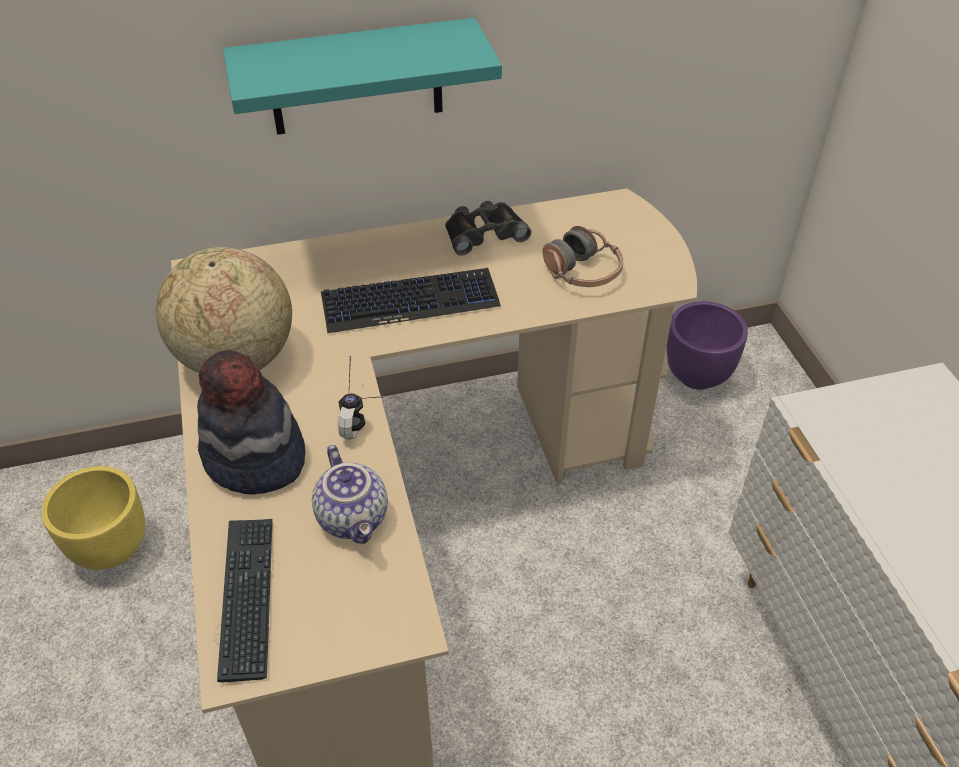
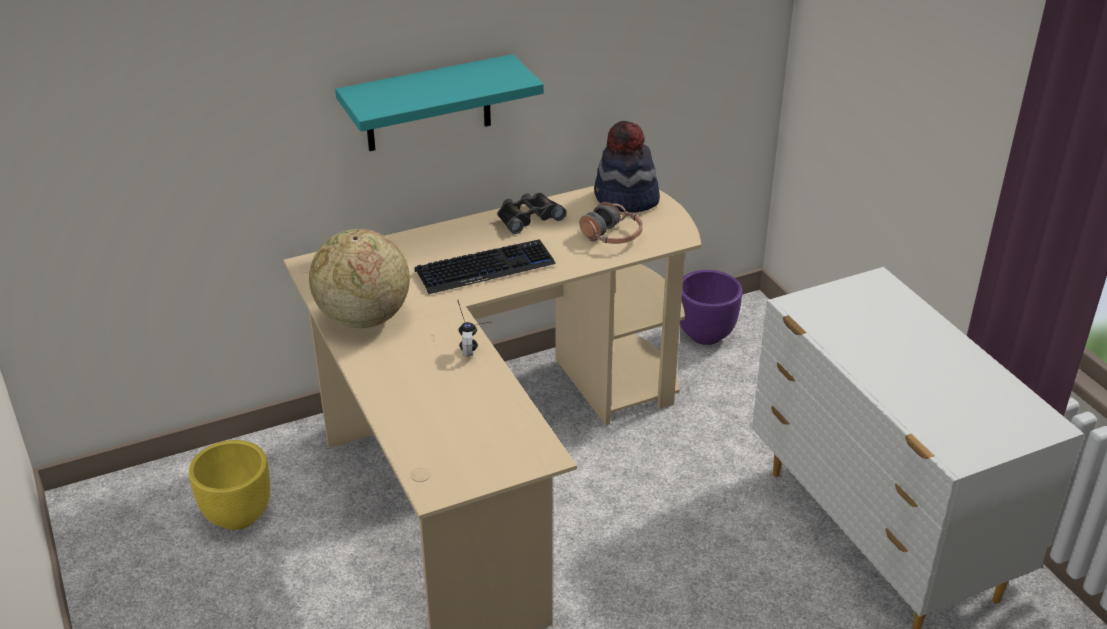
camera: 10 degrees left, 10 degrees down
hat [197,350,305,494] -> hat moved to [594,121,660,213]
keyboard [217,519,273,683] -> none
teapot [312,445,388,544] -> none

